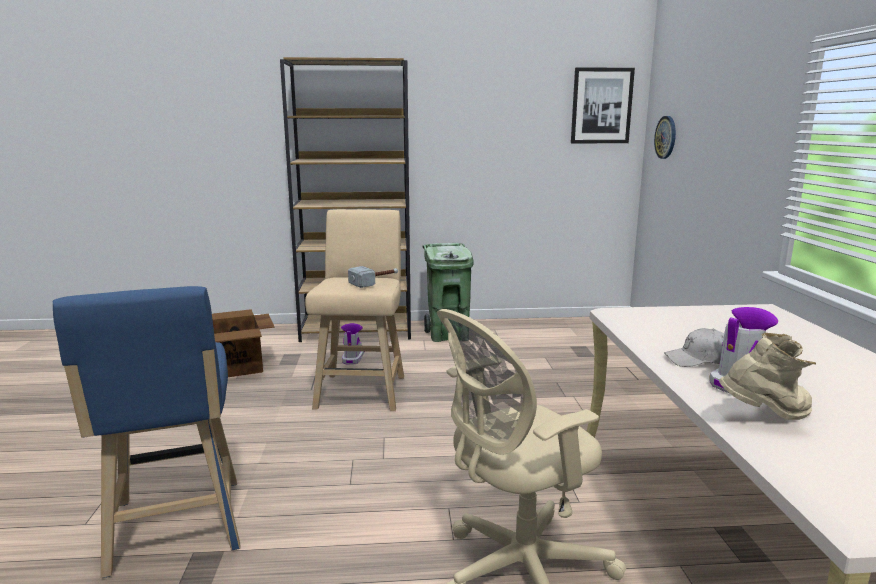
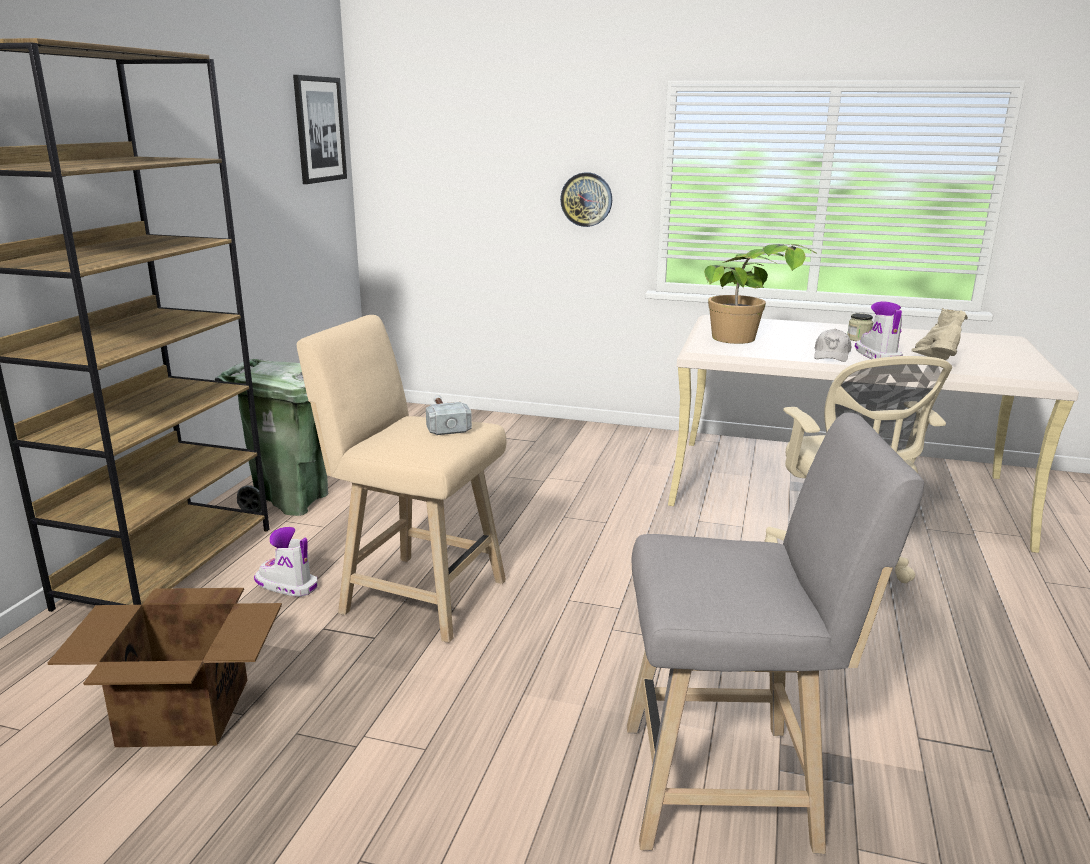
camera: 70 degrees left, 5 degrees up
blue stool [53,286,240,578] -> grey stool [627,413,924,854]
wall clock [654,116,676,159] -> wall clock moved to [560,172,612,227]
none -> potted plant [704,244,816,344]
none -> jar [847,313,873,341]

